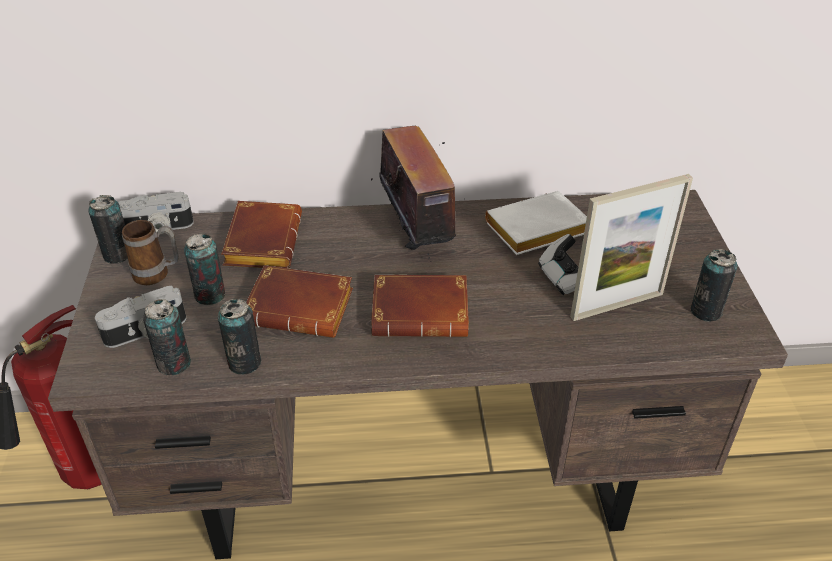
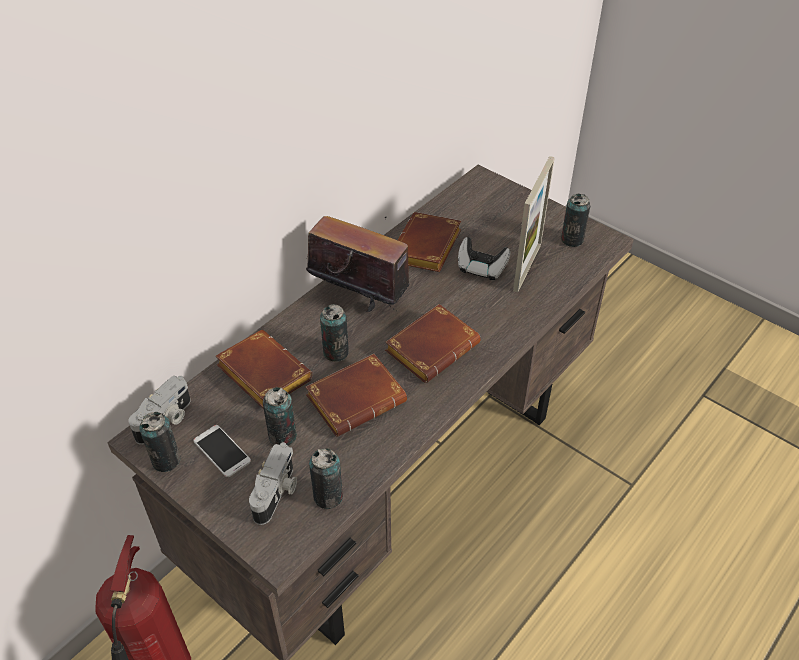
camera: 45 degrees left, 5 degrees up
mug [122,220,179,285] -> phone [193,425,251,477]
can [218,299,261,375] -> can moved to [320,304,349,362]
white book [485,191,587,255] -> brown book [398,212,461,272]

